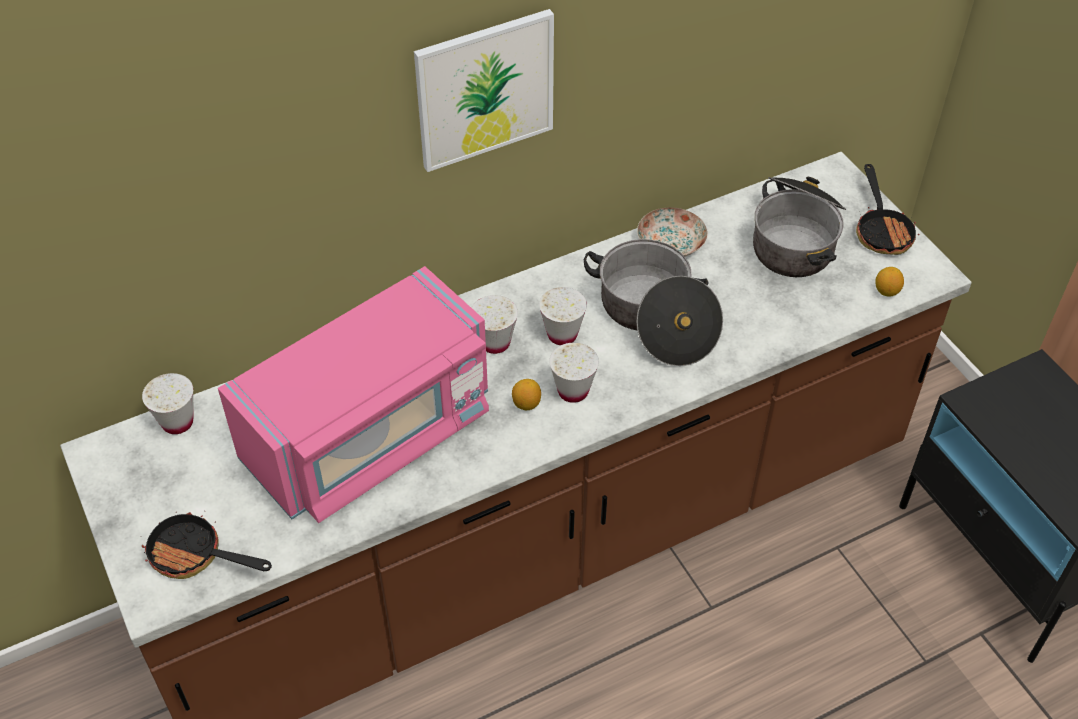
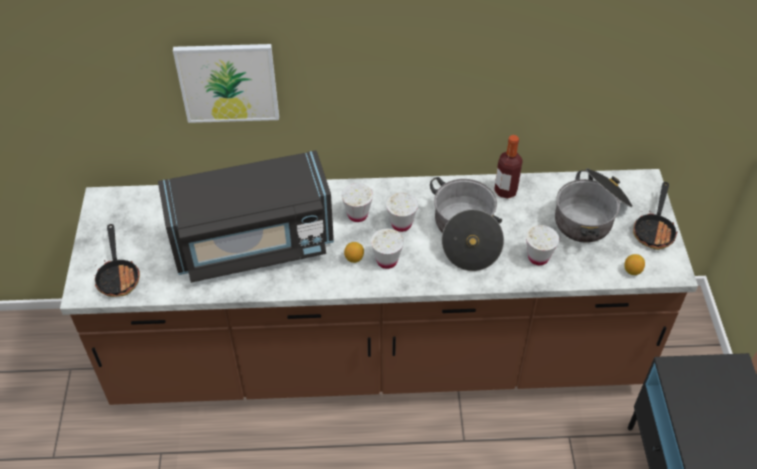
camera: 25 degrees right, 0 degrees up
frying pan [140,512,272,579] -> frying pan turned 150 degrees counterclockwise [92,224,140,297]
white cup [142,373,193,434] -> white cup moved to [526,225,559,265]
pink microwave [218,266,489,523] -> black microwave [158,150,334,283]
picture [414,9,554,172] -> picture moved to [173,44,279,123]
plate [637,207,708,257] -> bottle [494,135,523,199]

